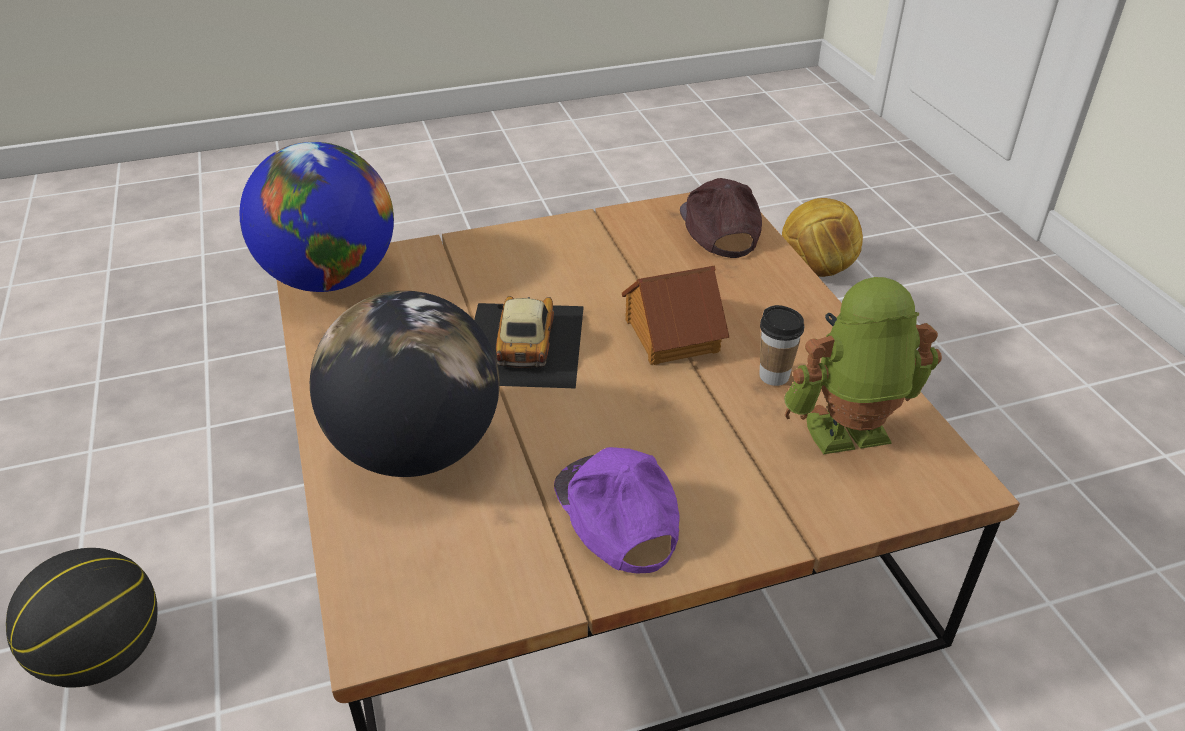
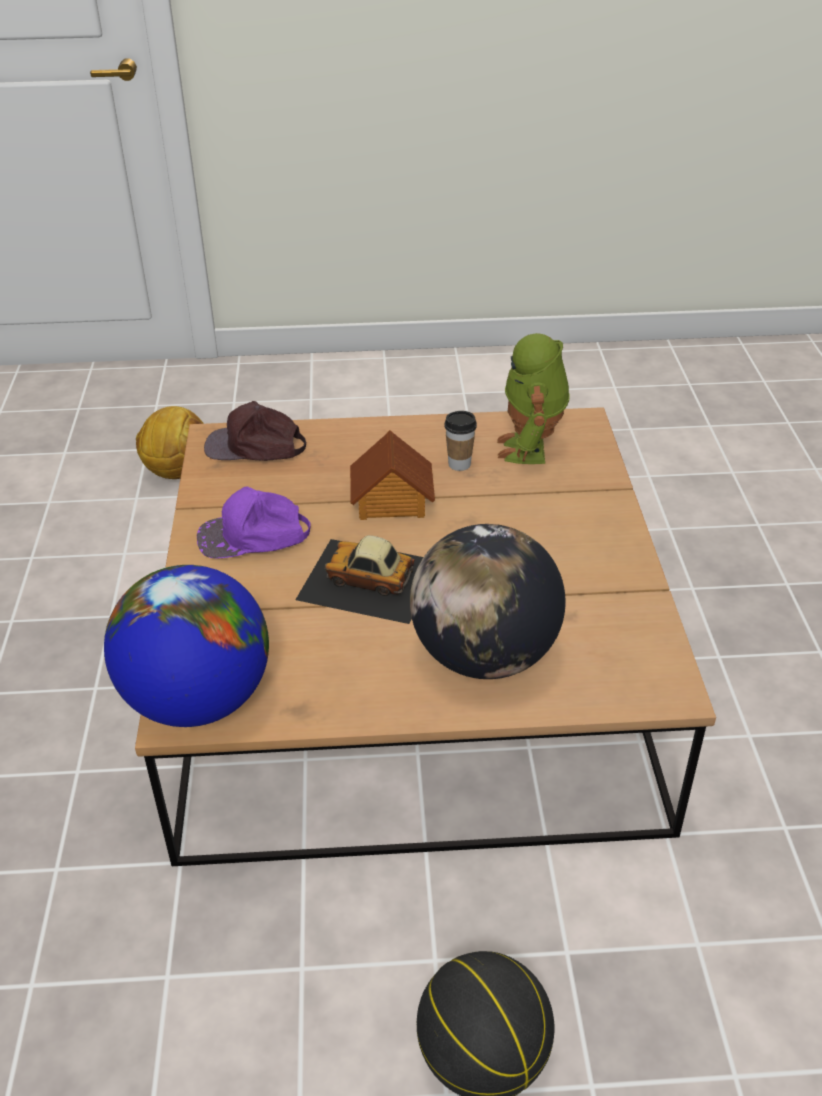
camera: 75 degrees left, 0 degrees up
purple cap [554,447,680,574] -> purple cap moved to [197,486,311,558]

